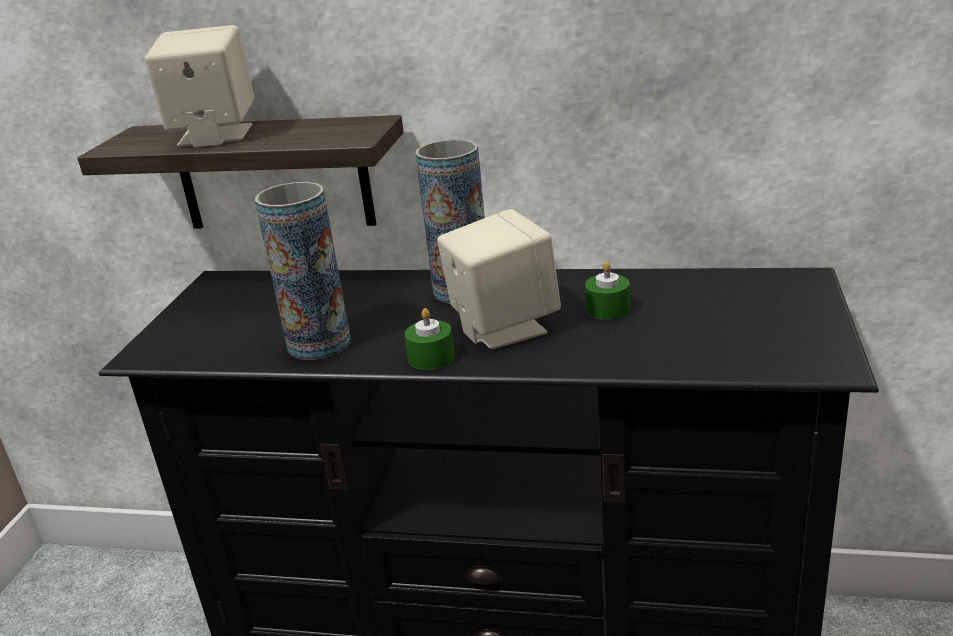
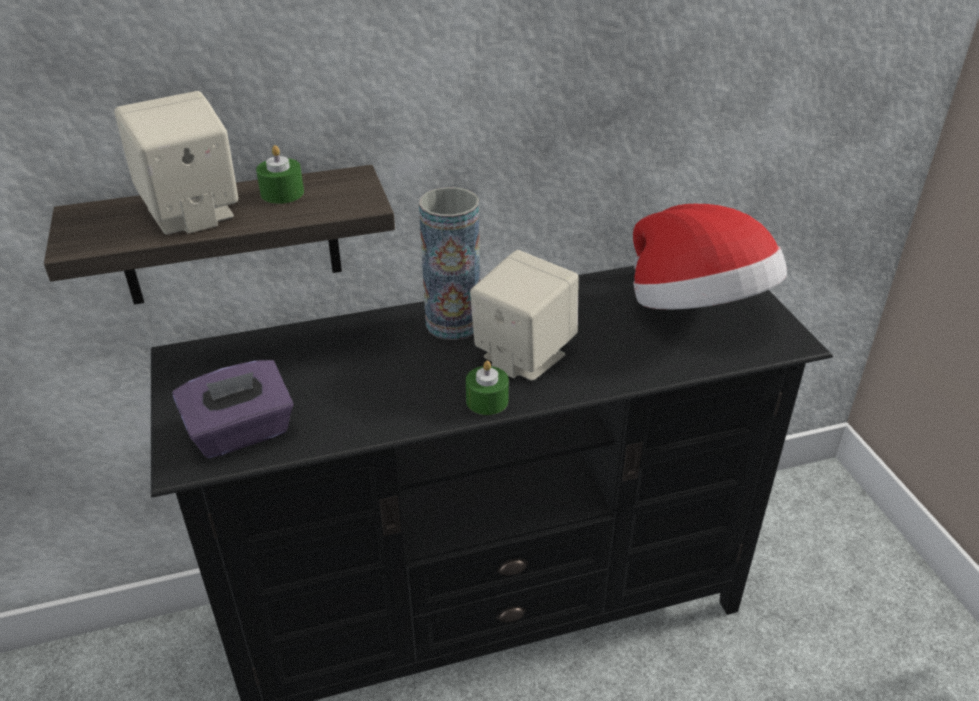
camera: 30 degrees left, 10 degrees up
vase [255,182,351,360] -> none
green candle [585,261,630,320] -> green candle moved to [256,145,304,204]
none -> purple tissue box [172,360,294,458]
none -> hat [633,204,787,310]

